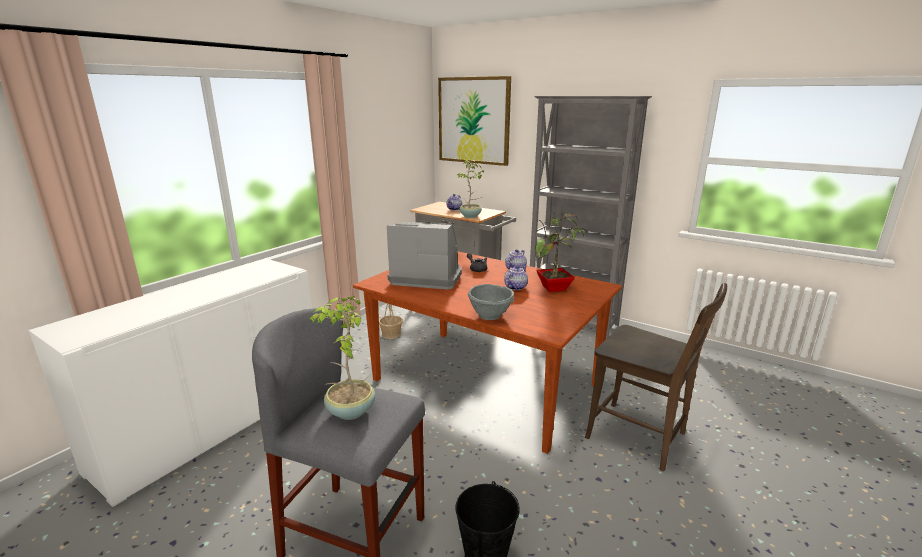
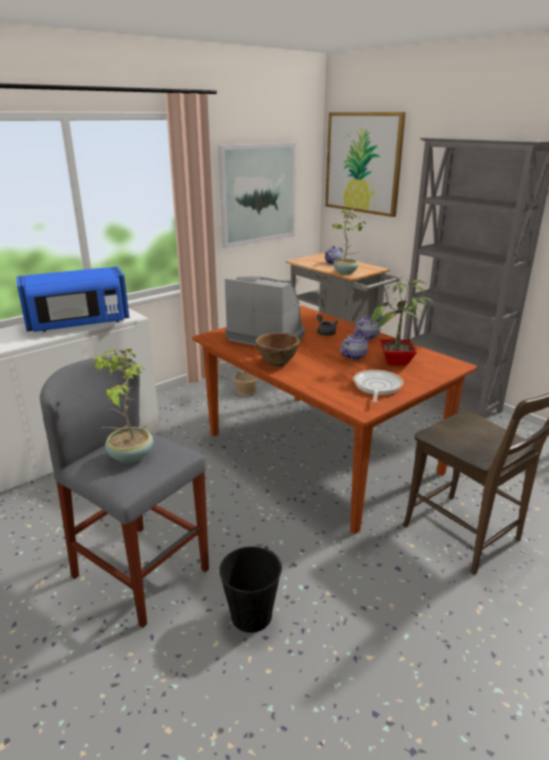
camera: 15 degrees right, 5 degrees up
grey bowl [468,284,514,320] -> none
none -> blue microwave [17,266,130,332]
none -> picture [218,143,296,248]
none -> brown bowl [255,333,300,367]
none -> frying pan [353,370,403,403]

